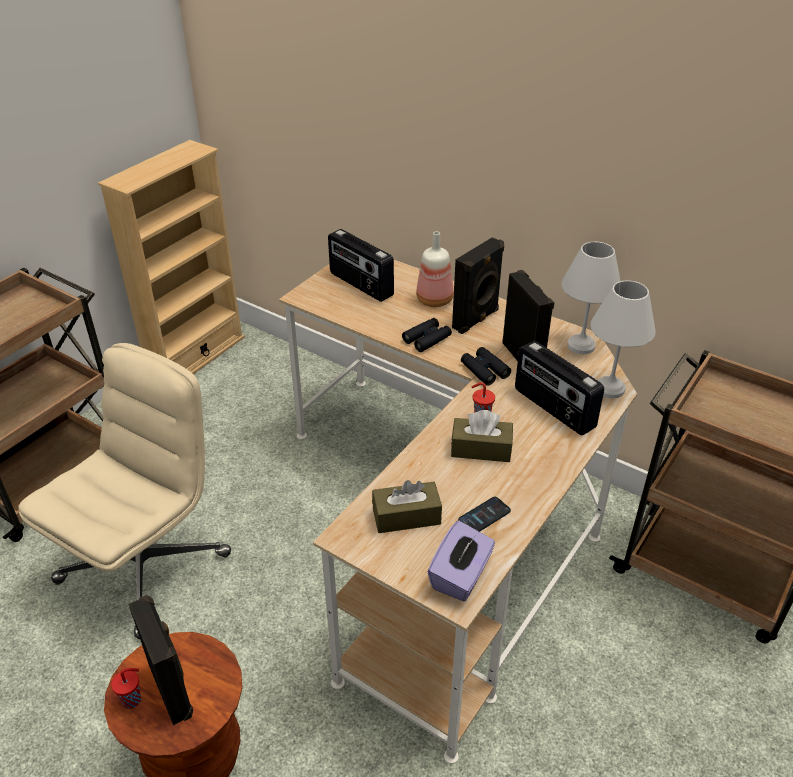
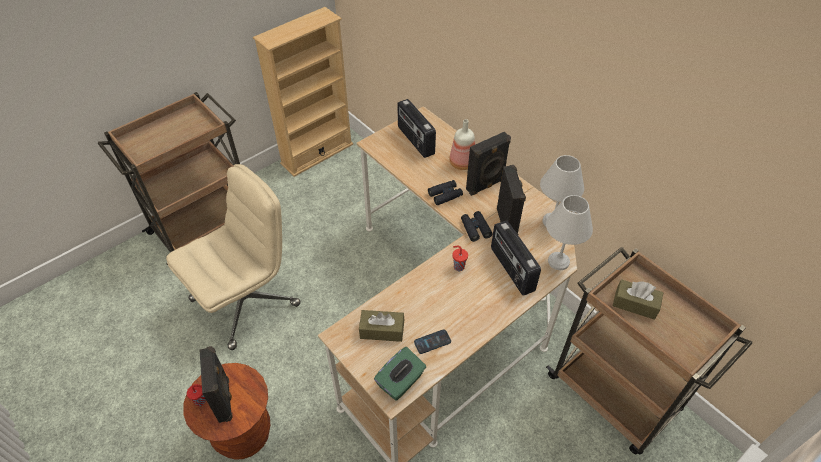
camera: 15 degrees right, 10 degrees up
purple tissue box [427,521,495,602] -> green tissue box [374,347,426,401]
brown tissue box [451,410,513,462] -> brown tissue box moved to [613,279,663,320]

